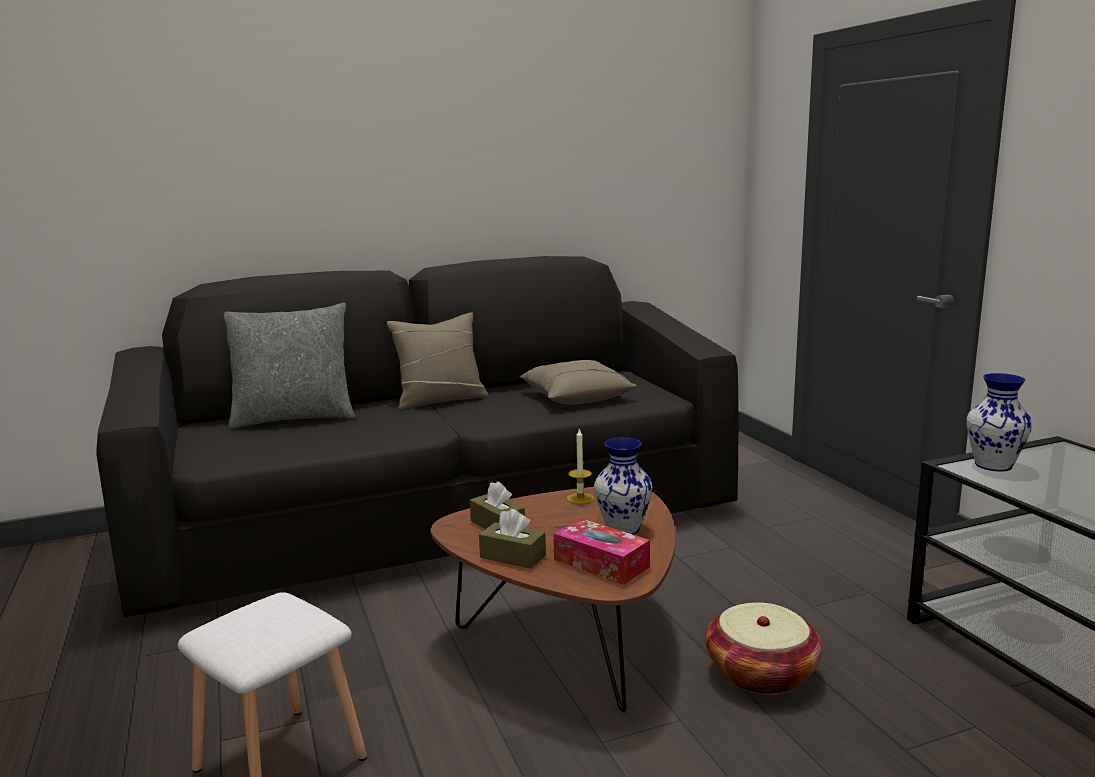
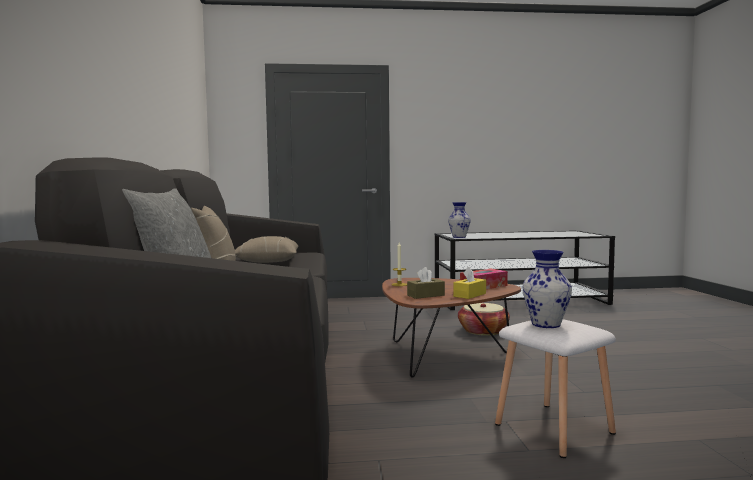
camera: 75 degrees left, 10 degrees down
brown tissue box [479,509,546,569] -> yellow tissue box [453,267,486,299]
vase [594,437,652,535] -> vase moved to [523,250,572,328]

